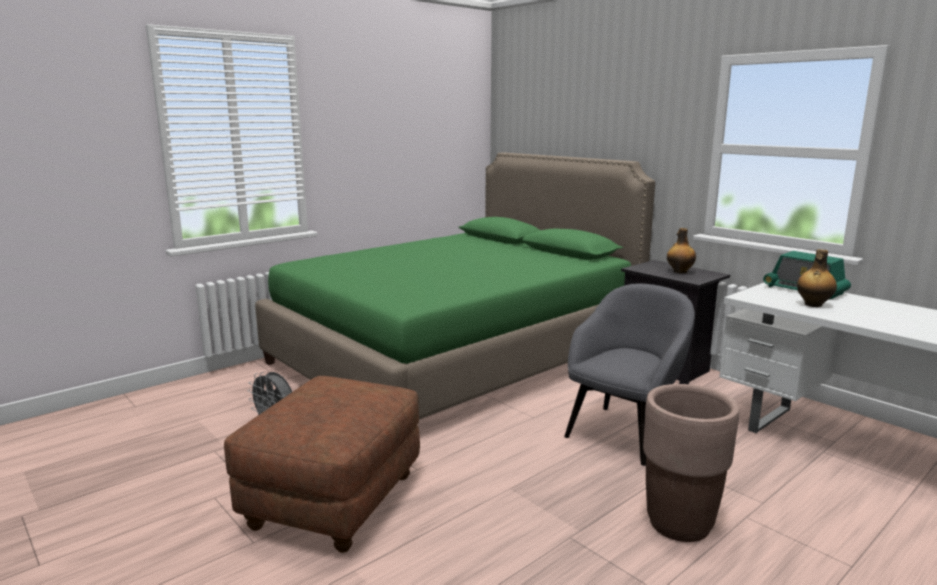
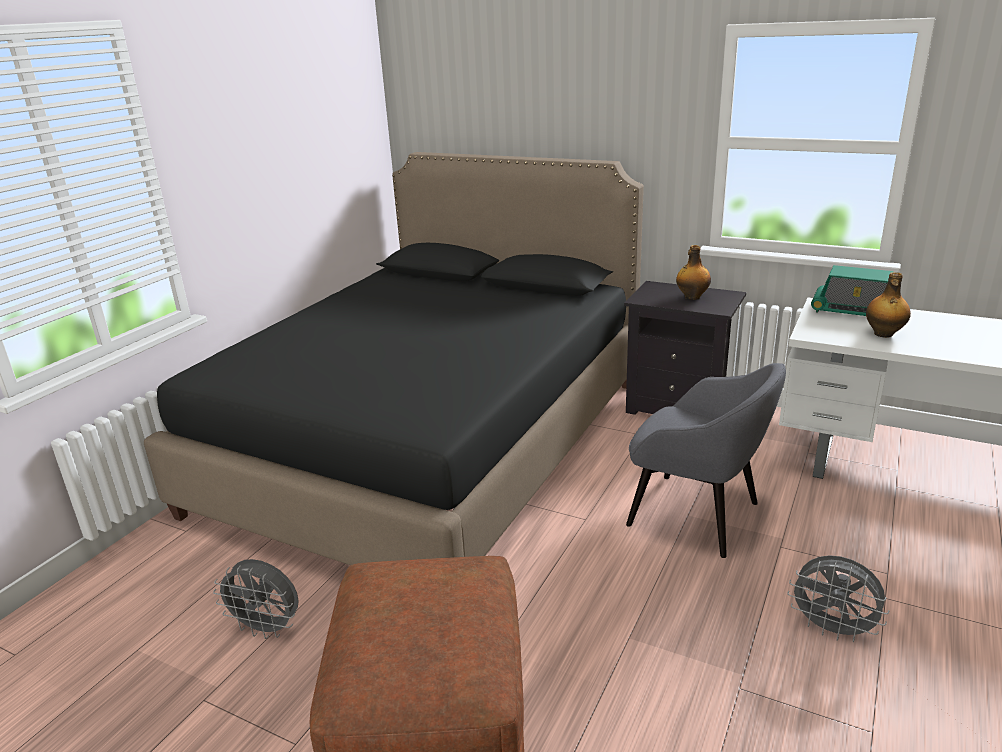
camera: 20 degrees left, 10 degrees up
green bed [255,152,655,419] -> black bed [144,152,644,565]
grey armchair [564,283,695,466] -> grey armchair turned 105 degrees clockwise [626,363,786,558]
brown planter [643,384,739,542] -> grey fan [788,555,889,642]

